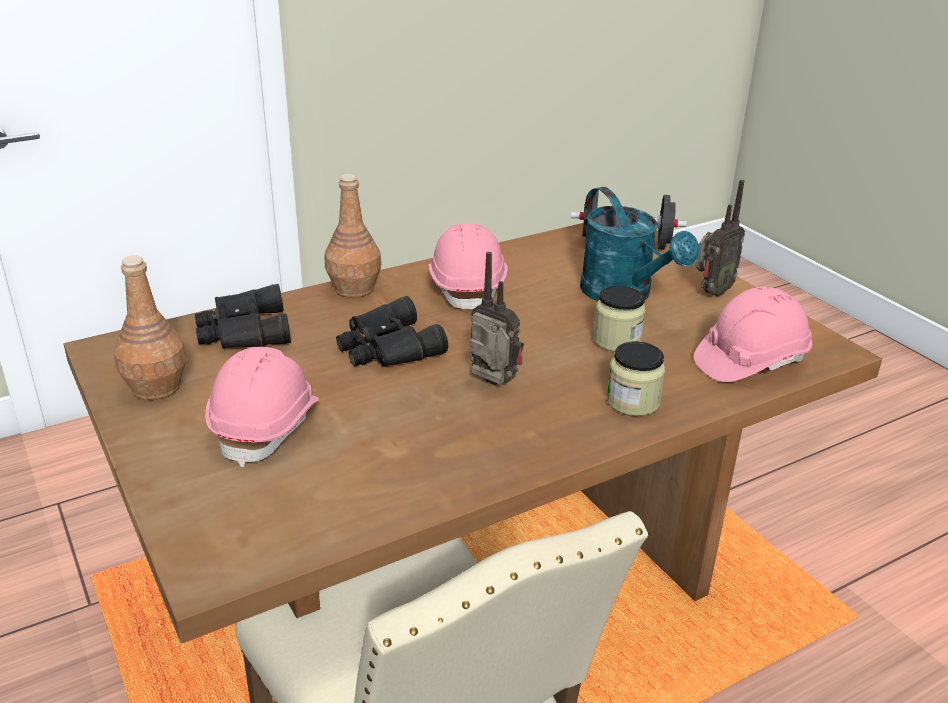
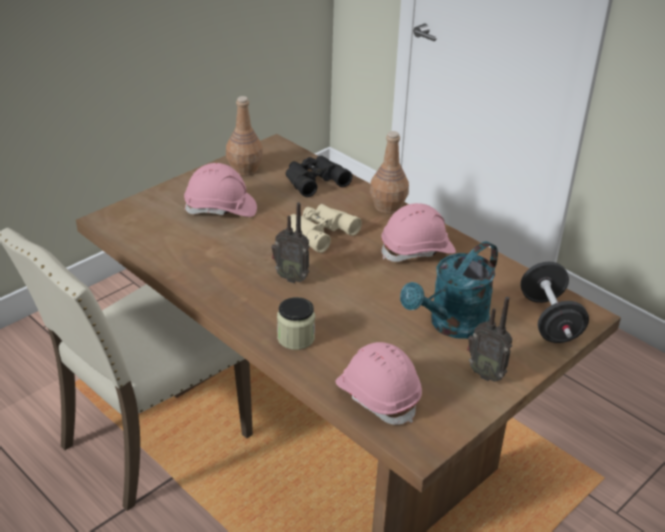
camera: 75 degrees right, 5 degrees up
black binoculars [336,296,448,367] -> beige binoculars [291,204,362,253]
radio [469,252,524,385] -> radio turned 90 degrees clockwise [272,203,310,283]
jar [593,286,646,352] -> none

